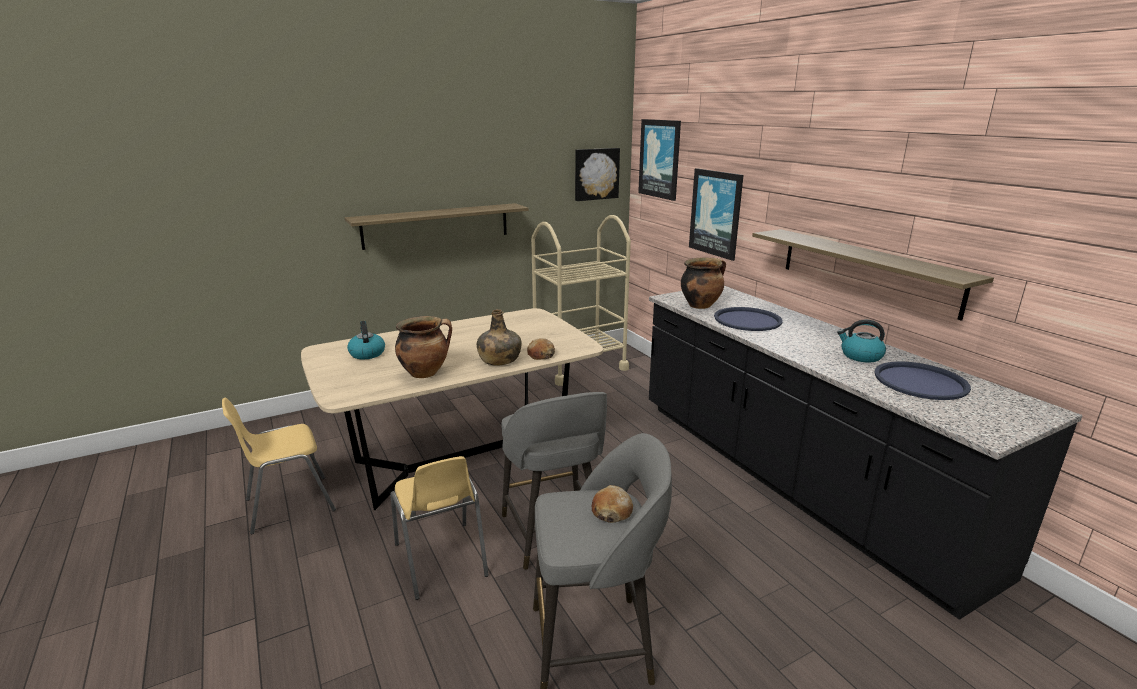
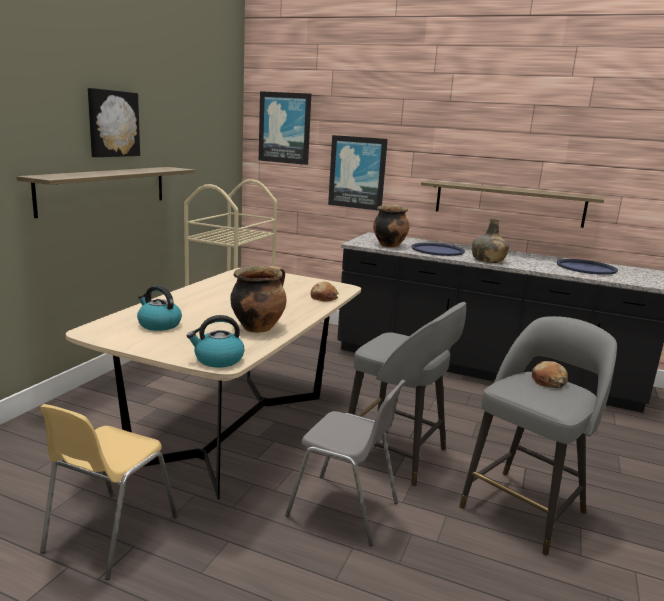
camera: 40 degrees left, 5 degrees down
yellow chair [391,456,489,600] -> grey chair [285,380,406,546]
green bottle [477,309,522,366] -> green bottle moved to [472,218,509,263]
picture [575,148,620,201] -> picture moved to [88,88,140,157]
kettle [837,320,886,362] -> kettle moved to [187,315,244,368]

